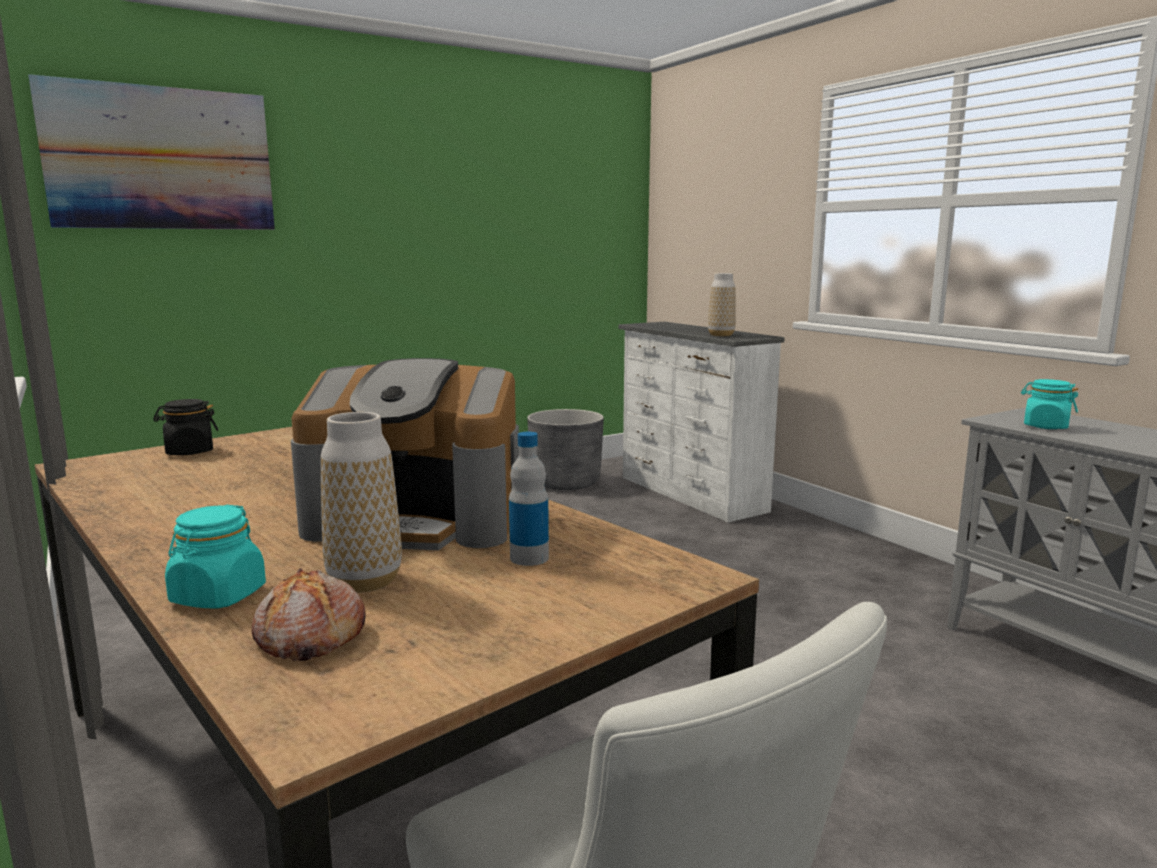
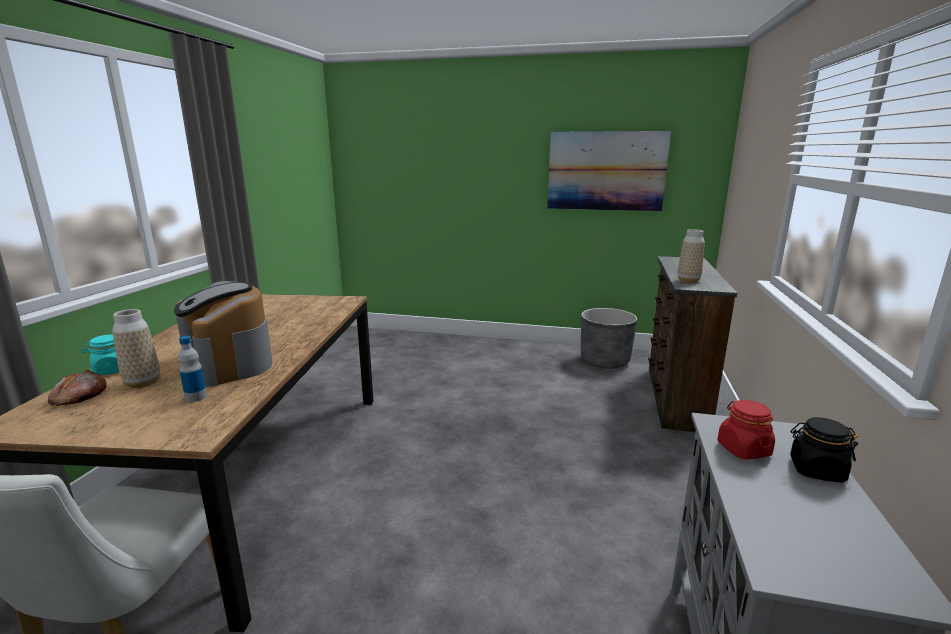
camera: 45 degrees right, 5 degrees up
picture [28,74,275,230] -> picture moved to [547,131,671,212]
black jar [153,399,218,455] -> black jar moved to [790,417,858,483]
white dresser [619,322,785,522] -> brown dresser [648,256,737,432]
turquoise jar [1021,379,1078,429] -> red jar [717,400,775,460]

